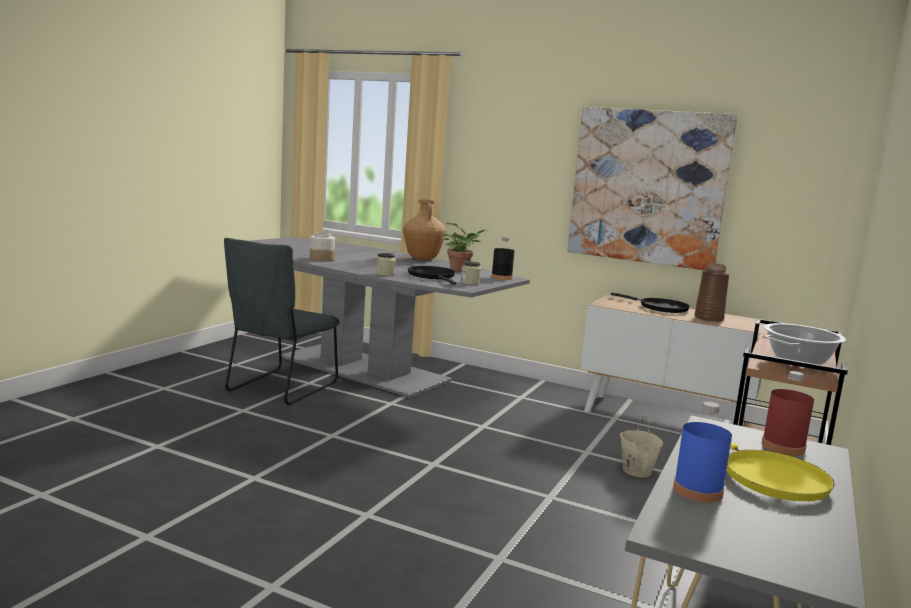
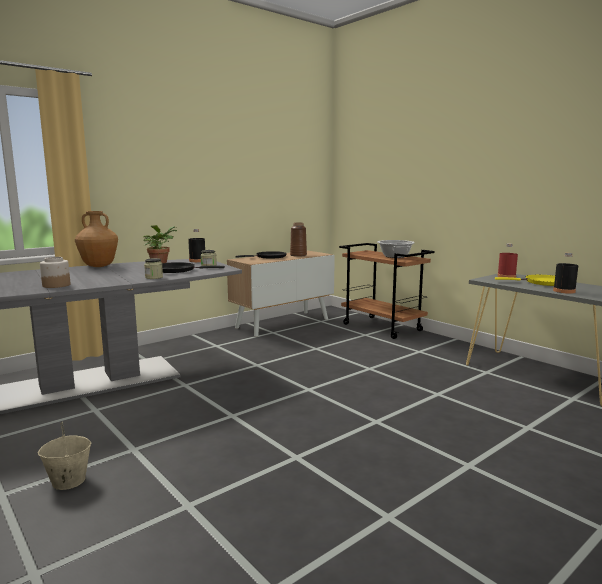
camera: 65 degrees left, 0 degrees up
grey chair [224,238,340,405] -> none
picture [568,107,738,270] -> none
beige bucket [620,415,663,477] -> beige bucket moved to [38,422,91,490]
blue bottle [673,402,732,503] -> black bottle [553,253,578,294]

